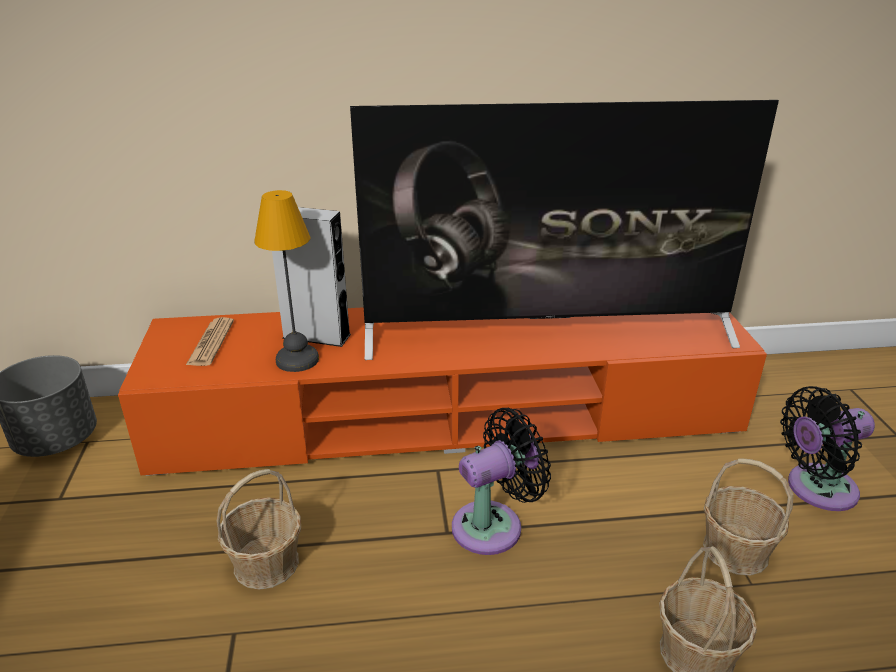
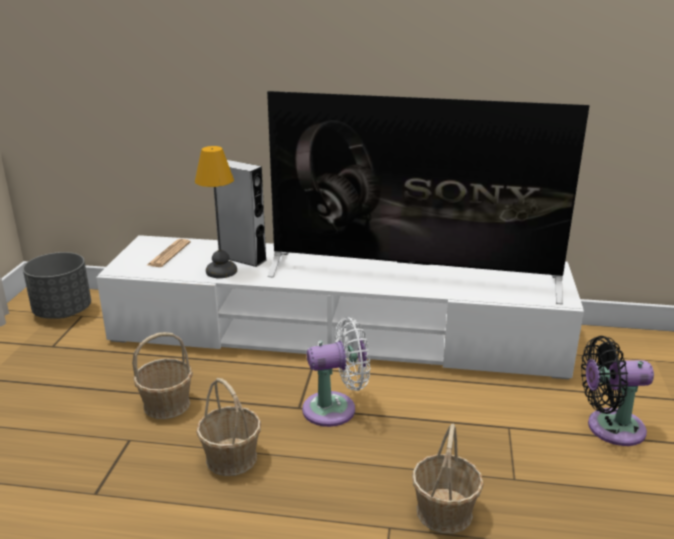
camera: 15 degrees right, 5 degrees down
orange tv stand [118,307,767,476] -> white tv stand [96,235,584,379]
black fan [452,408,551,555] -> white fan [302,317,370,427]
basket [703,458,794,575] -> basket moved to [196,378,261,476]

